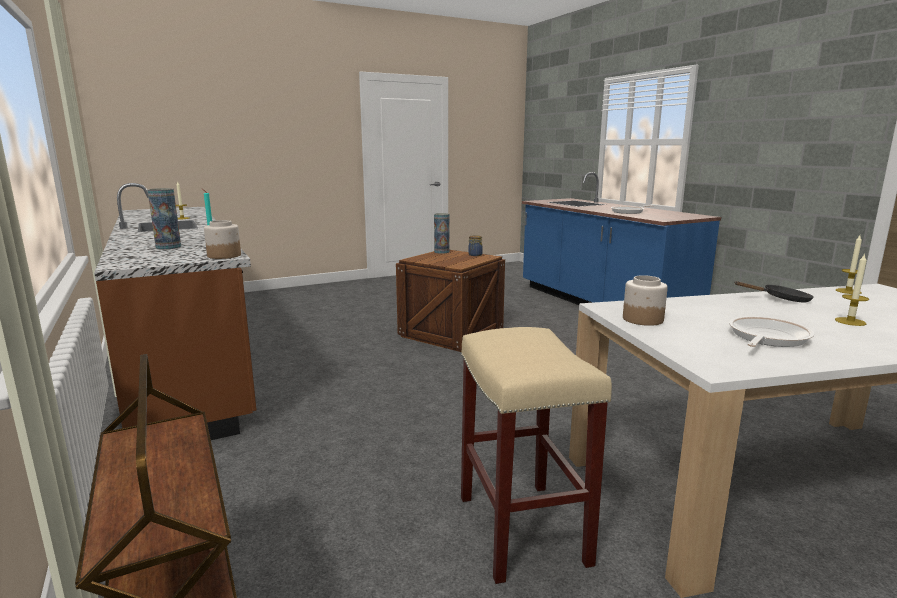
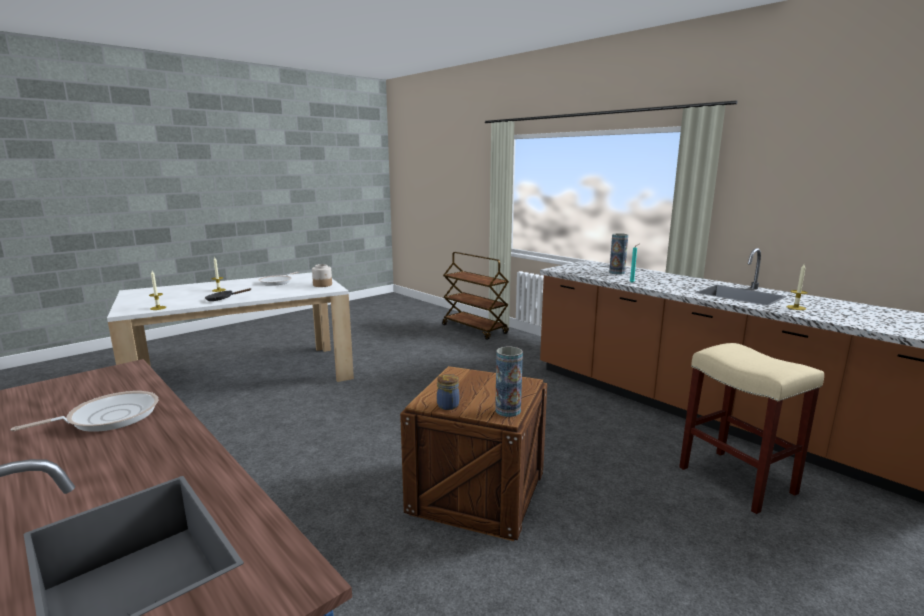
camera: 165 degrees right, 0 degrees up
jar [204,220,241,259] -> none
beige stool [461,327,612,584] -> beige stool moved to [679,343,824,514]

